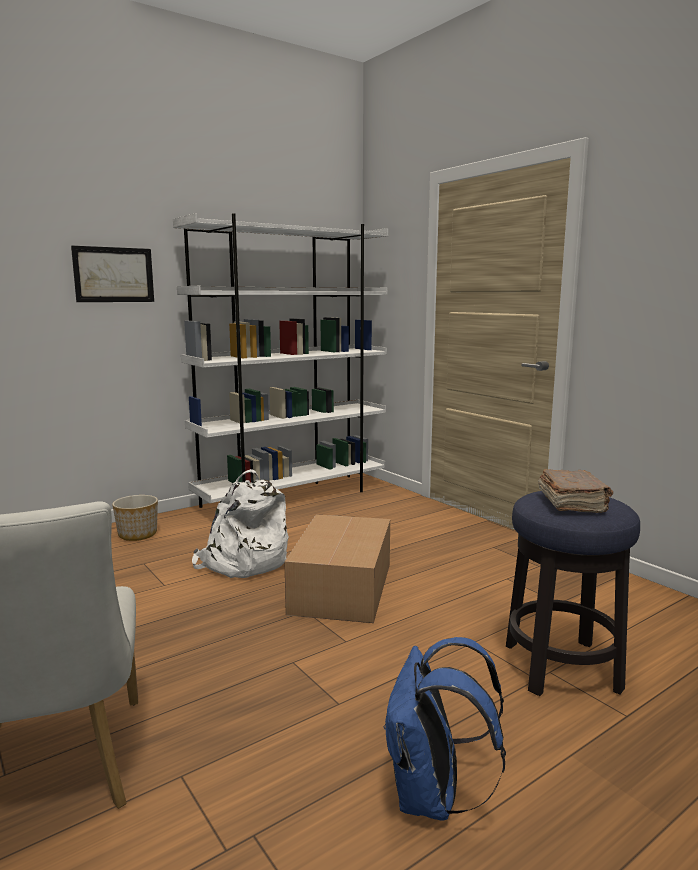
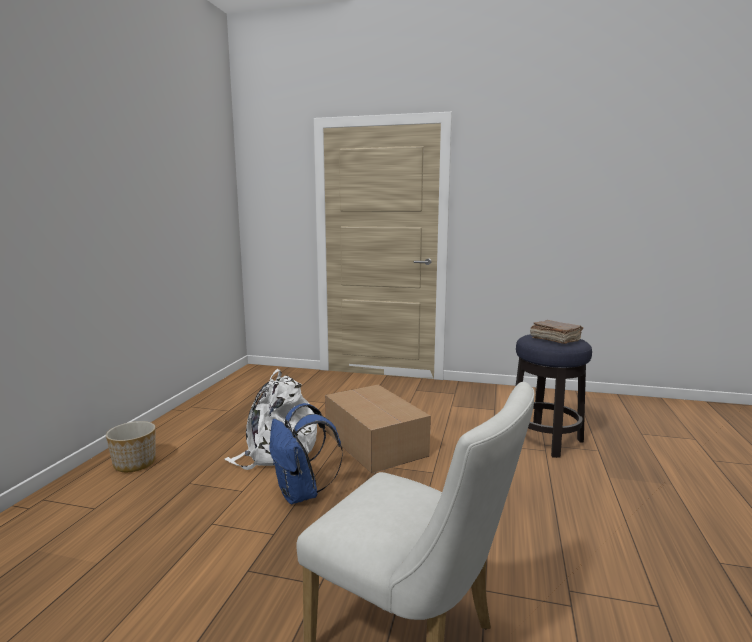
camera: 40 degrees left, 0 degrees up
picture [71,246,154,302] -> none
white bookcase [173,213,389,508] -> none
blue backpack [383,637,506,821] -> blue backpack moved to [269,403,343,504]

